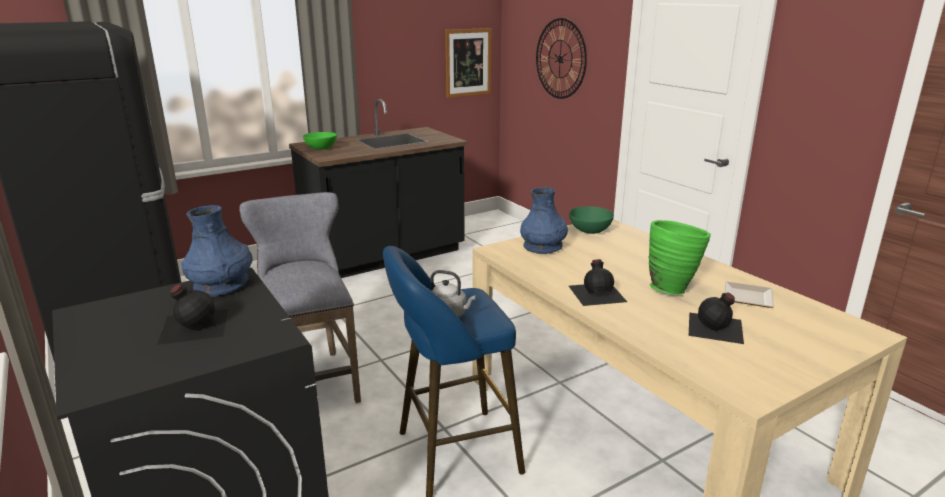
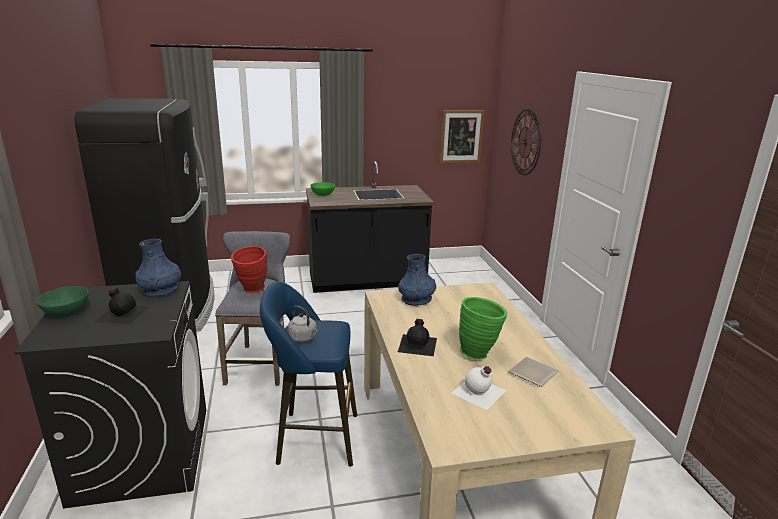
camera: 20 degrees right, 0 degrees up
green bowl [569,206,614,234] -> green bowl moved to [37,286,89,317]
black bottle [689,292,744,344] -> white bottle [451,366,507,410]
none -> red vase [231,246,267,293]

